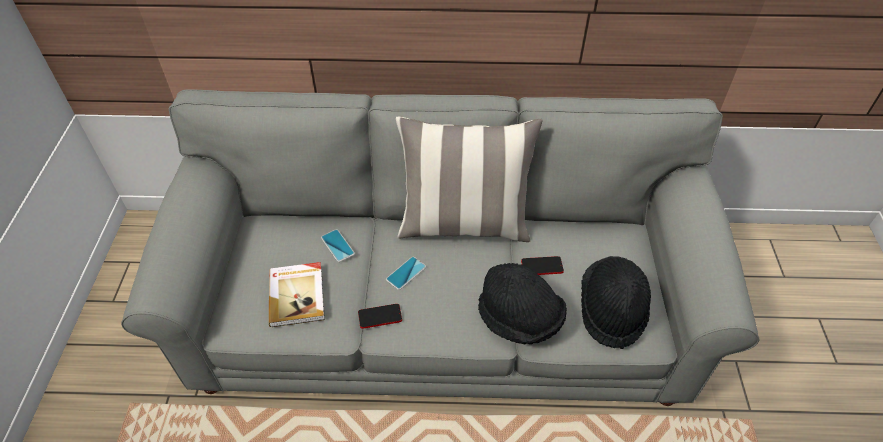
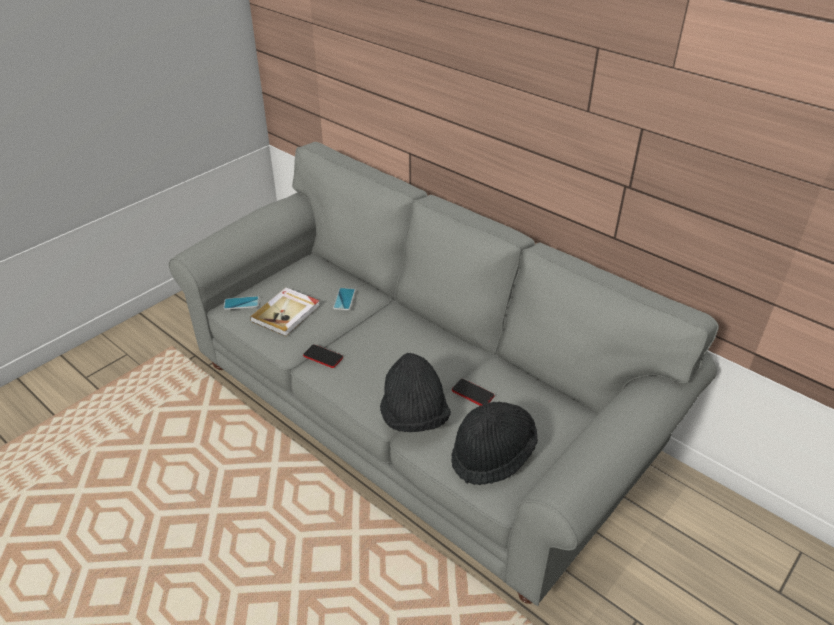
camera: 40 degrees right, 10 degrees down
phone [386,257,426,290] -> phone moved to [224,296,259,310]
pillow [396,117,543,242] -> none

